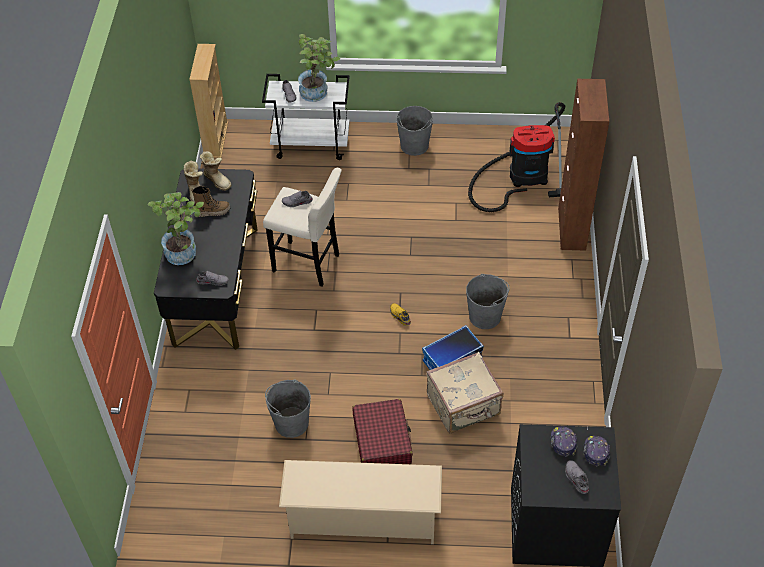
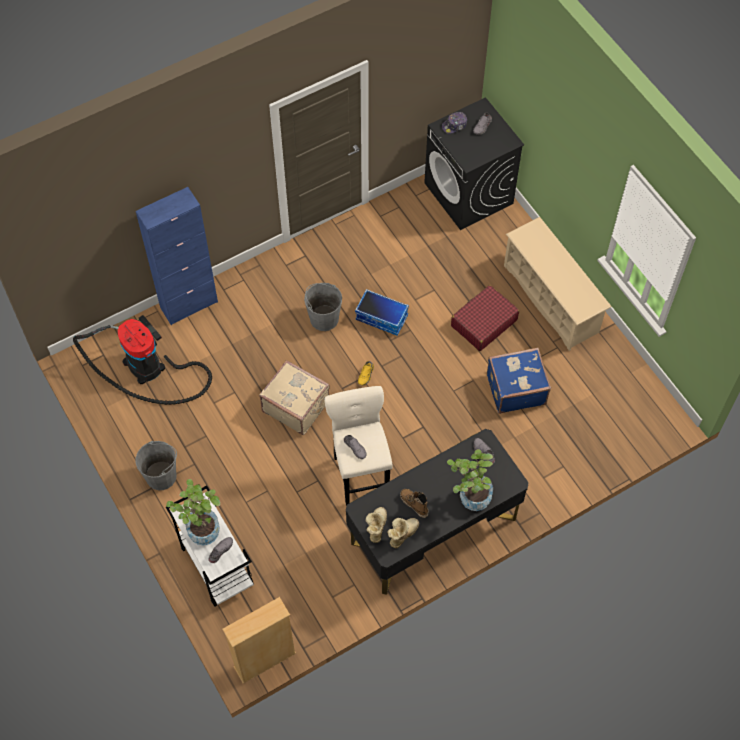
camera: 125 degrees left, 10 degrees up
grey bucket [265,379,311,438] -> blue suitcase [487,347,551,414]
beige suitcase [427,352,503,434] -> beige suitcase moved to [259,360,330,435]
cap [551,427,577,457] -> none
brown cabinet [558,79,609,251] -> blue cabinet [136,187,218,325]

